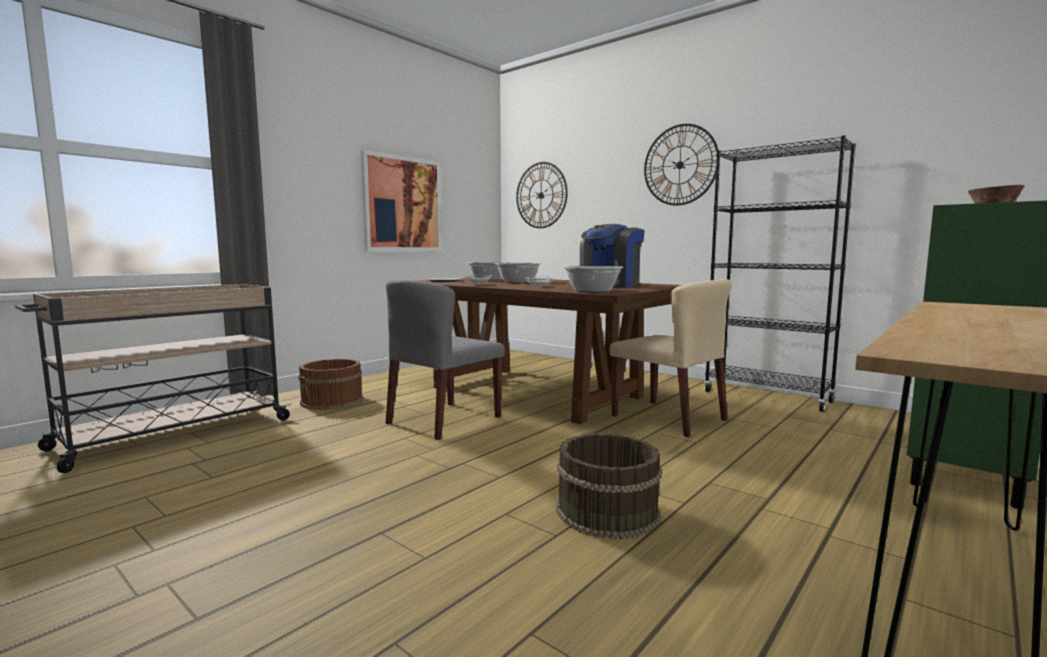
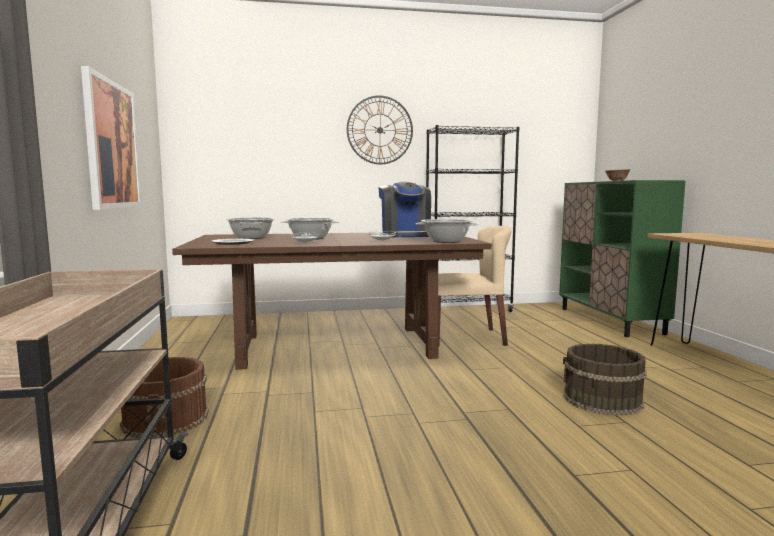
camera: 50 degrees left, 0 degrees up
grey chair [386,280,505,440] -> none
wall clock [516,162,568,228] -> none

